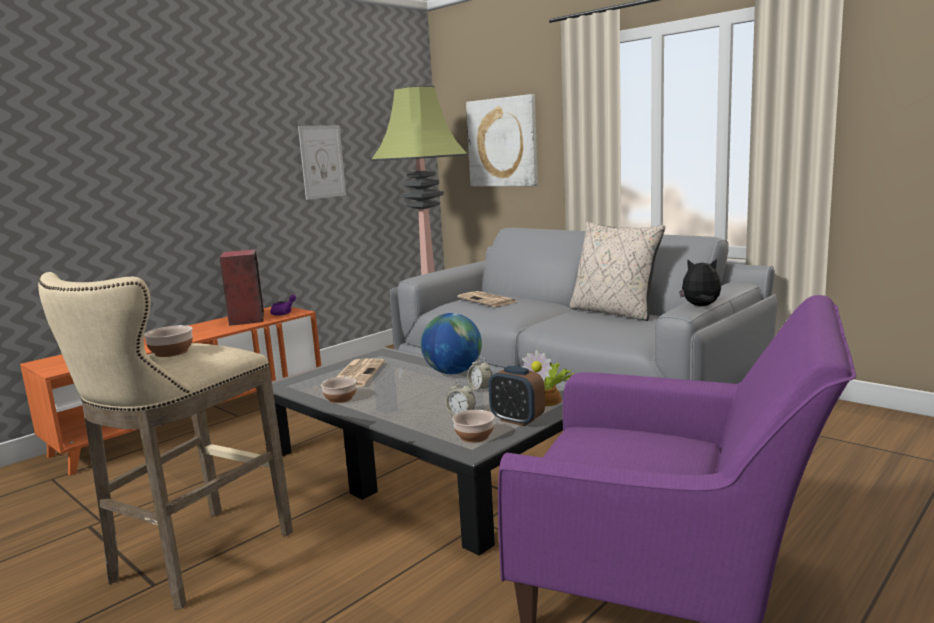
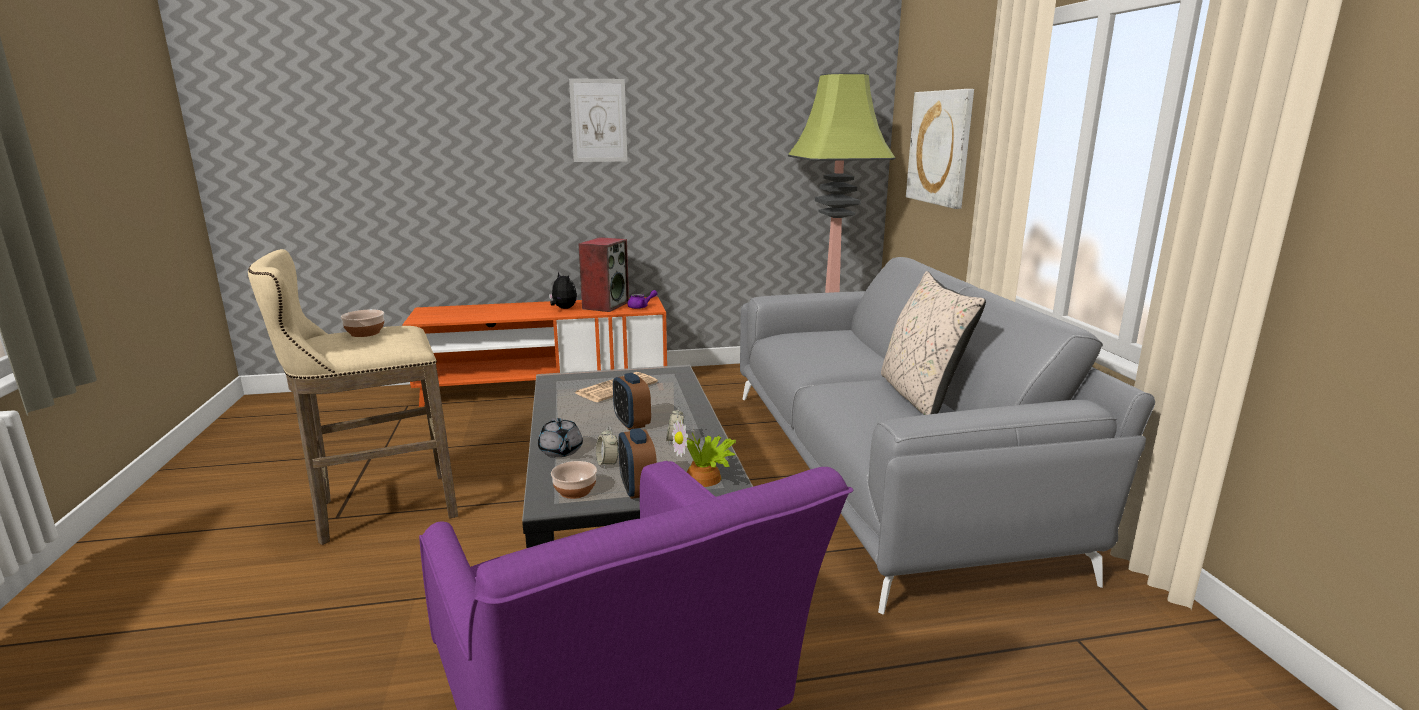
camera: 35 degrees right, 5 degrees up
picture [298,125,346,200] -> picture moved to [569,78,627,162]
bowl [321,377,357,403] -> none
globe [421,313,482,374] -> none
newspaper [457,291,517,307] -> none
plush toy [679,259,721,306] -> plush toy moved to [549,272,577,309]
none -> grey teapot [538,418,583,457]
none -> alarm clock [613,373,651,430]

